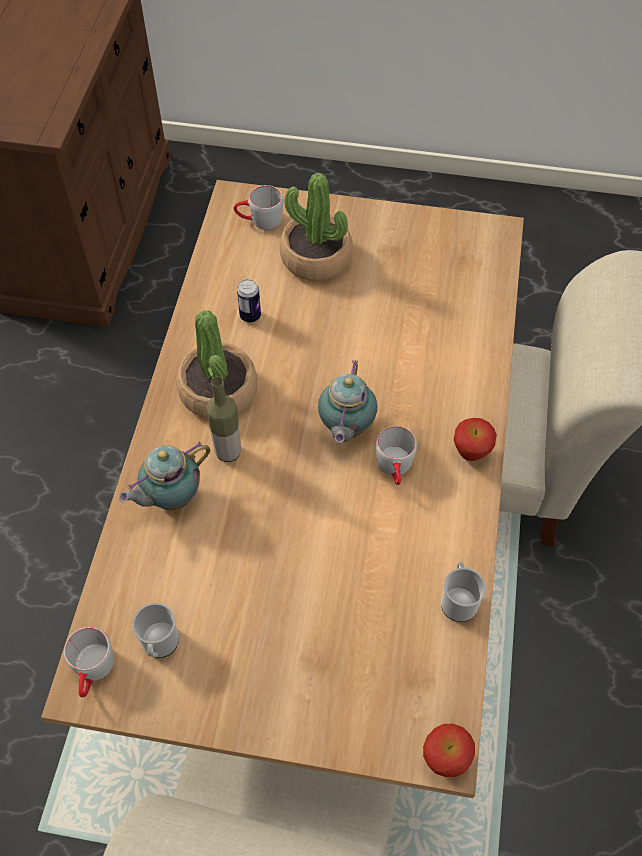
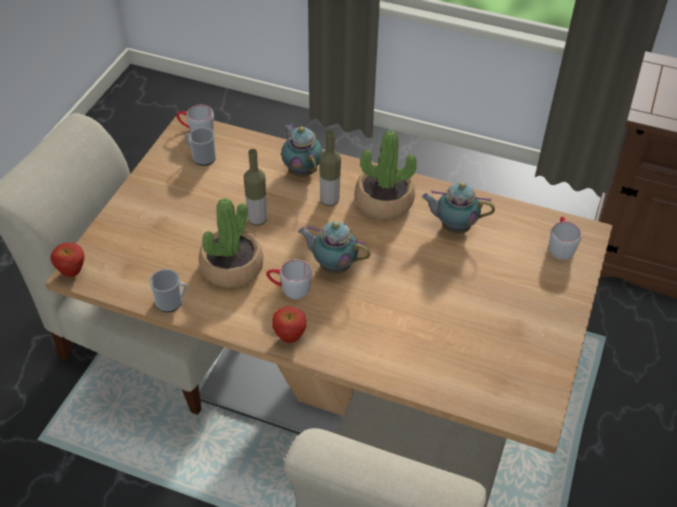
camera: 100 degrees right, 10 degrees down
can [237,279,261,322] -> teapot [422,182,495,234]
potted plant [280,173,353,281] -> potted plant moved to [199,198,264,288]
none -> bottle [244,149,267,226]

